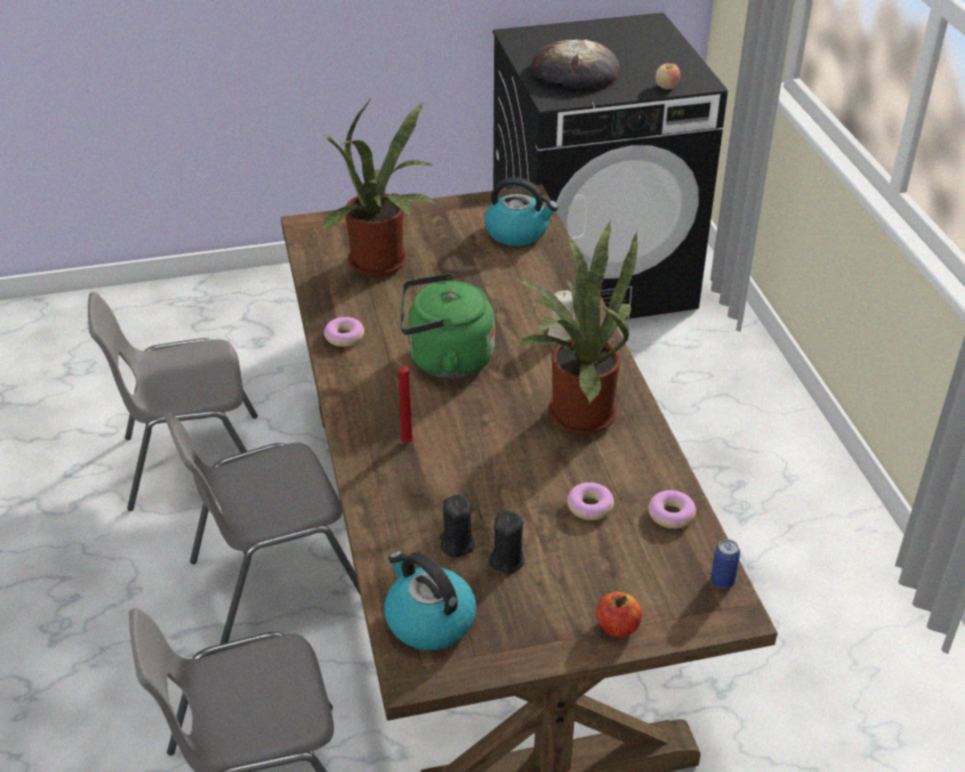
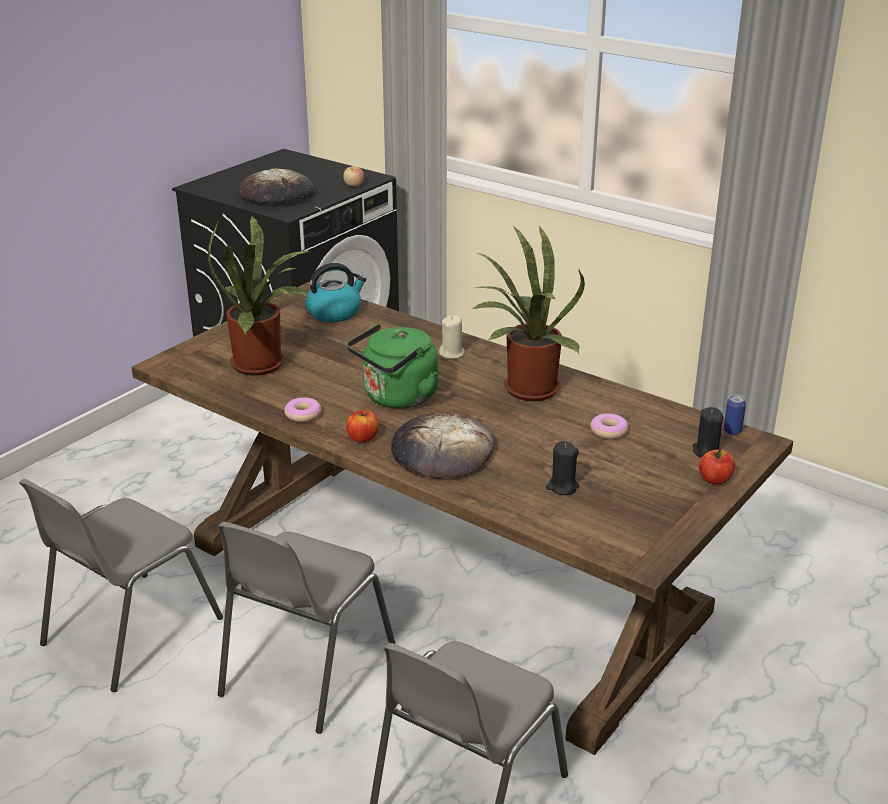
camera: 40 degrees left, 10 degrees down
kettle [384,551,476,650] -> none
red candle [392,358,414,443] -> bread [391,413,495,479]
black candle [489,511,525,574] -> black candle moved to [693,407,723,458]
donut [649,490,697,529] -> none
none -> apple [346,410,379,442]

